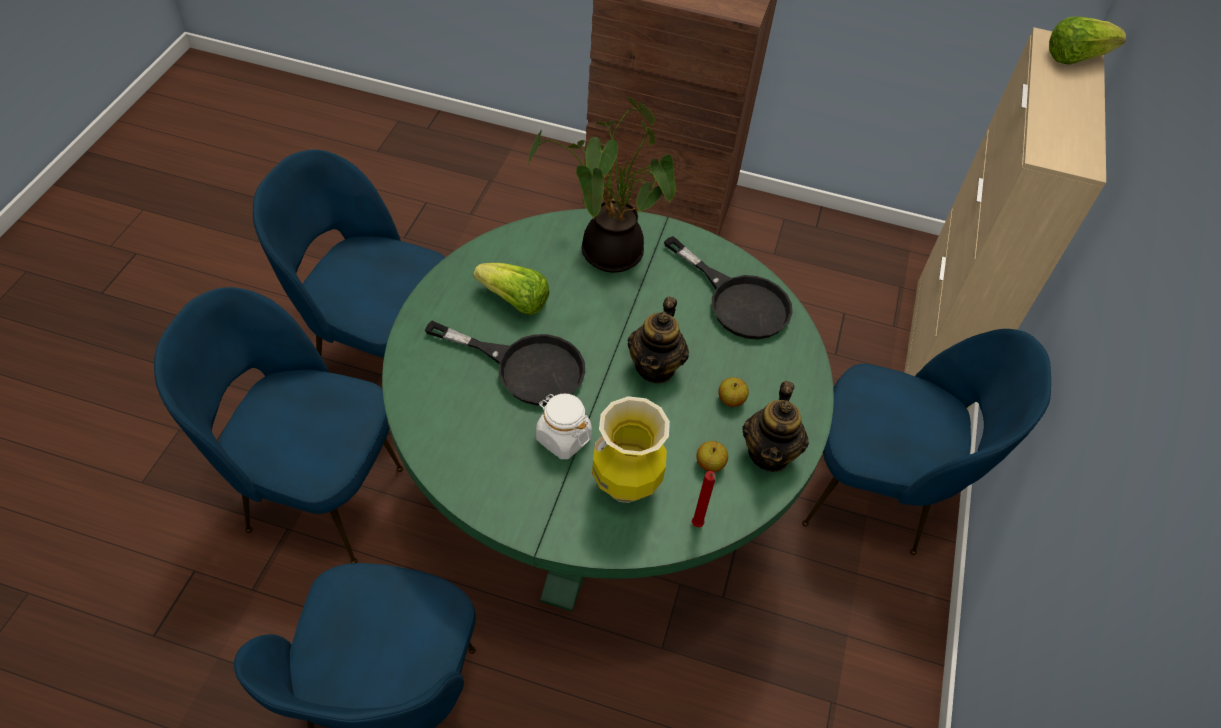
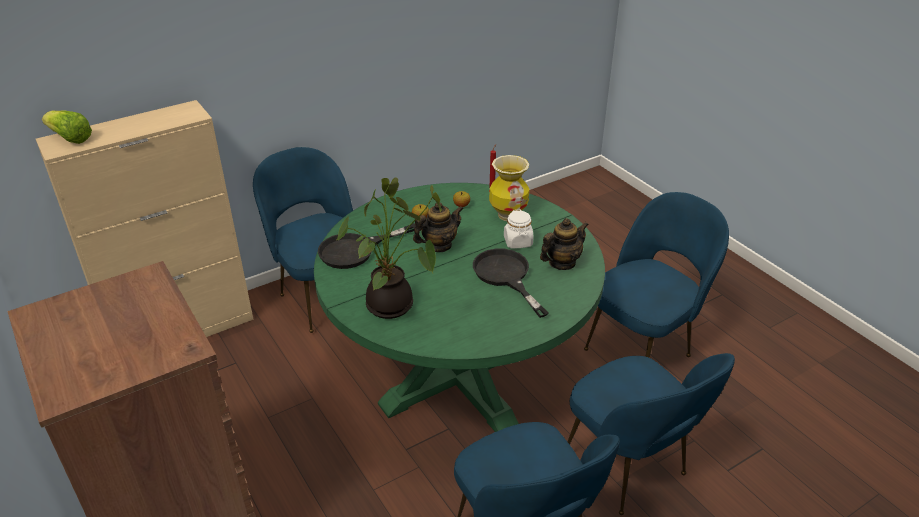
camera: 135 degrees left, 15 degrees down
lettuce [473,263,549,315] -> none
black frying pan [664,236,793,339] -> black frying pan turned 120 degrees counterclockwise [318,223,416,269]
teapot [742,381,809,472] -> teapot moved to [540,218,589,270]

